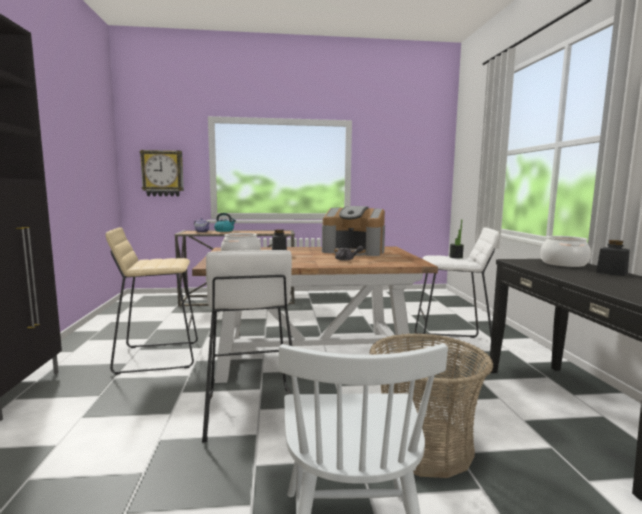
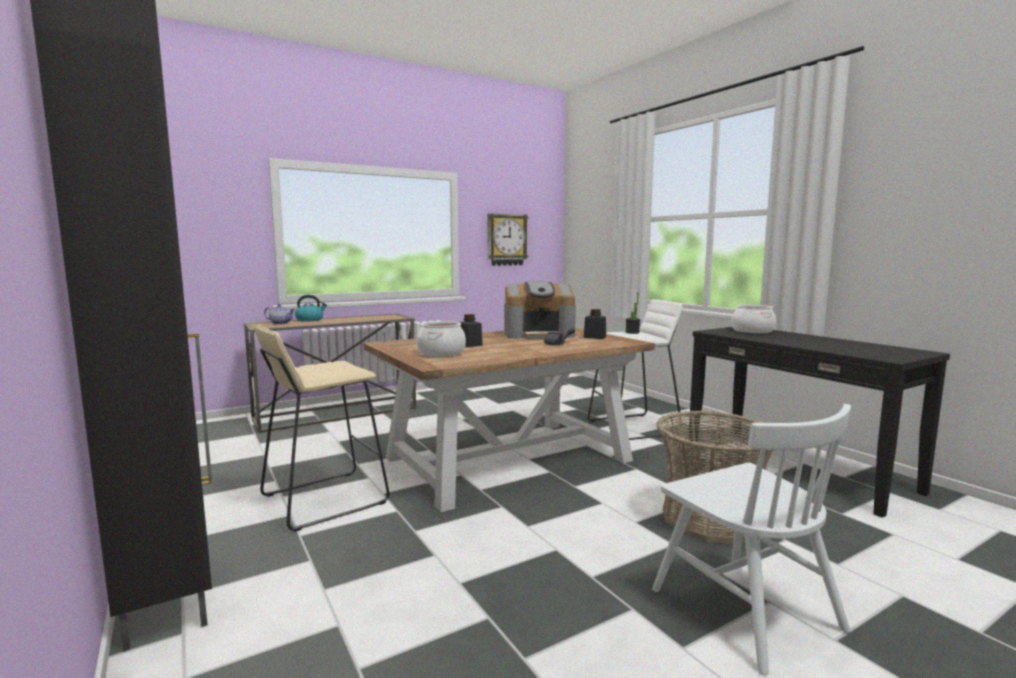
camera: 25 degrees left, 0 degrees up
wall clock [139,150,184,196] -> wall clock moved to [487,213,529,266]
white stool [202,250,292,443] -> none
black jar [596,240,630,276] -> black jar moved to [584,309,606,339]

